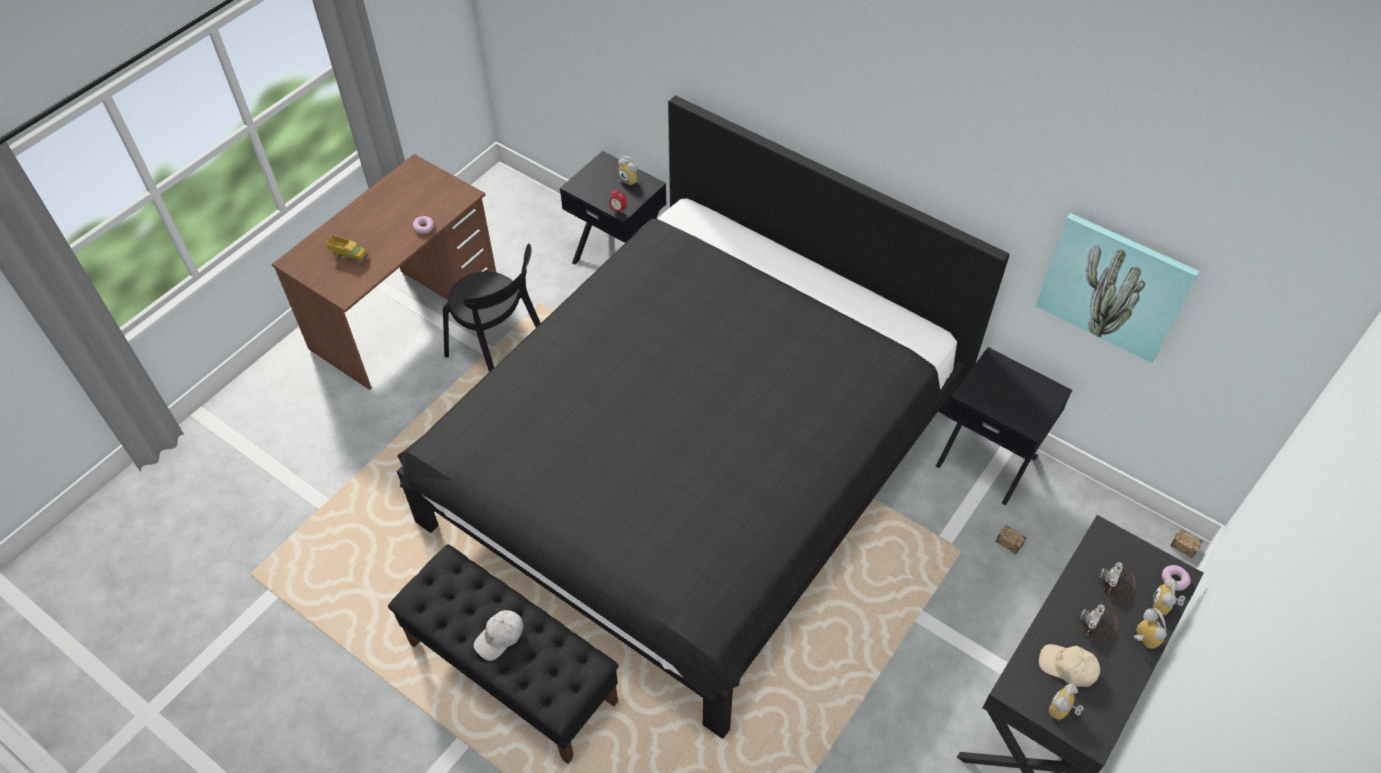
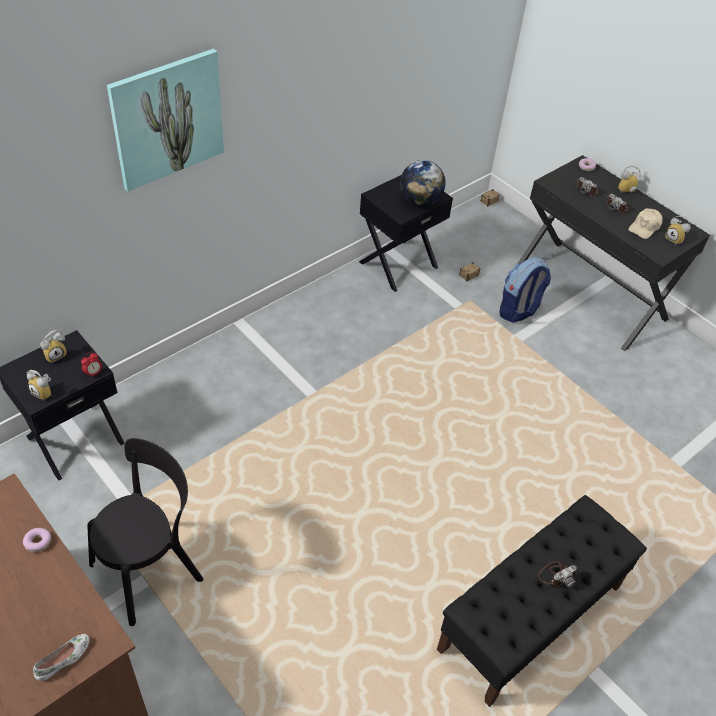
camera: 80 degrees left, 5 degrees down
toy truck [325,235,368,264] -> none
black bed [397,95,1010,739] -> none
white cap [474,610,523,661] -> camera [538,561,577,588]
picture [1035,213,1200,363] -> picture moved to [107,49,224,192]
alarm clock [1153,577,1185,616] -> alarm clock moved to [27,370,52,401]
none -> white shoe [33,634,90,681]
none -> globe [400,160,446,207]
none -> backpack [499,257,551,322]

